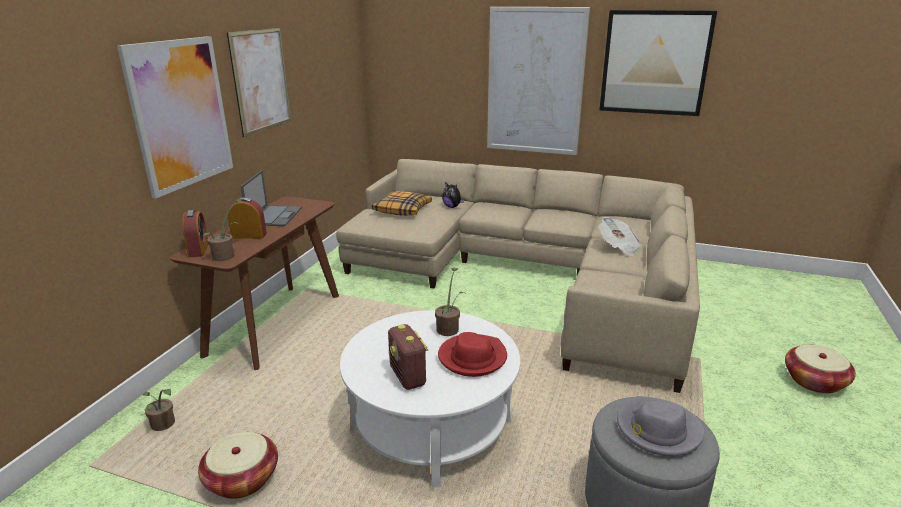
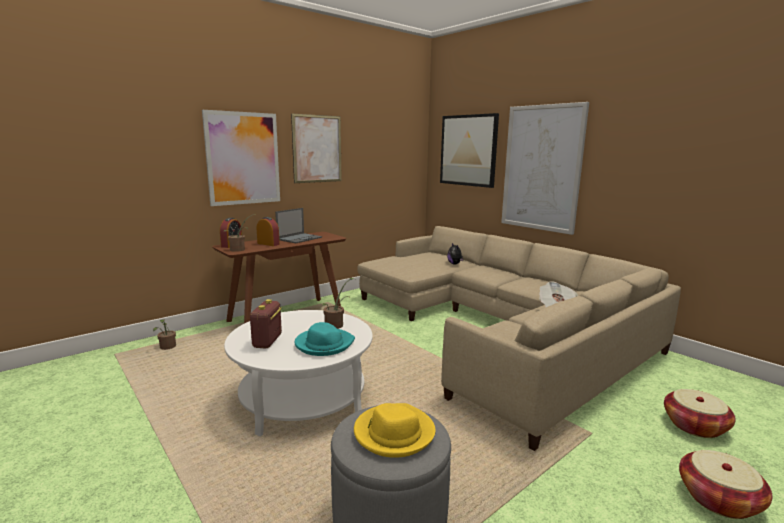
camera: 30 degrees right, 10 degrees down
basket [198,432,278,499] -> basket moved to [664,389,736,438]
pillow [372,191,432,216] -> none
red hat [438,332,507,377] -> turquoise hat [294,322,355,356]
picture [600,10,717,116] -> picture moved to [440,113,499,188]
grey hat [617,396,704,456] -> yellow hat [354,403,436,458]

